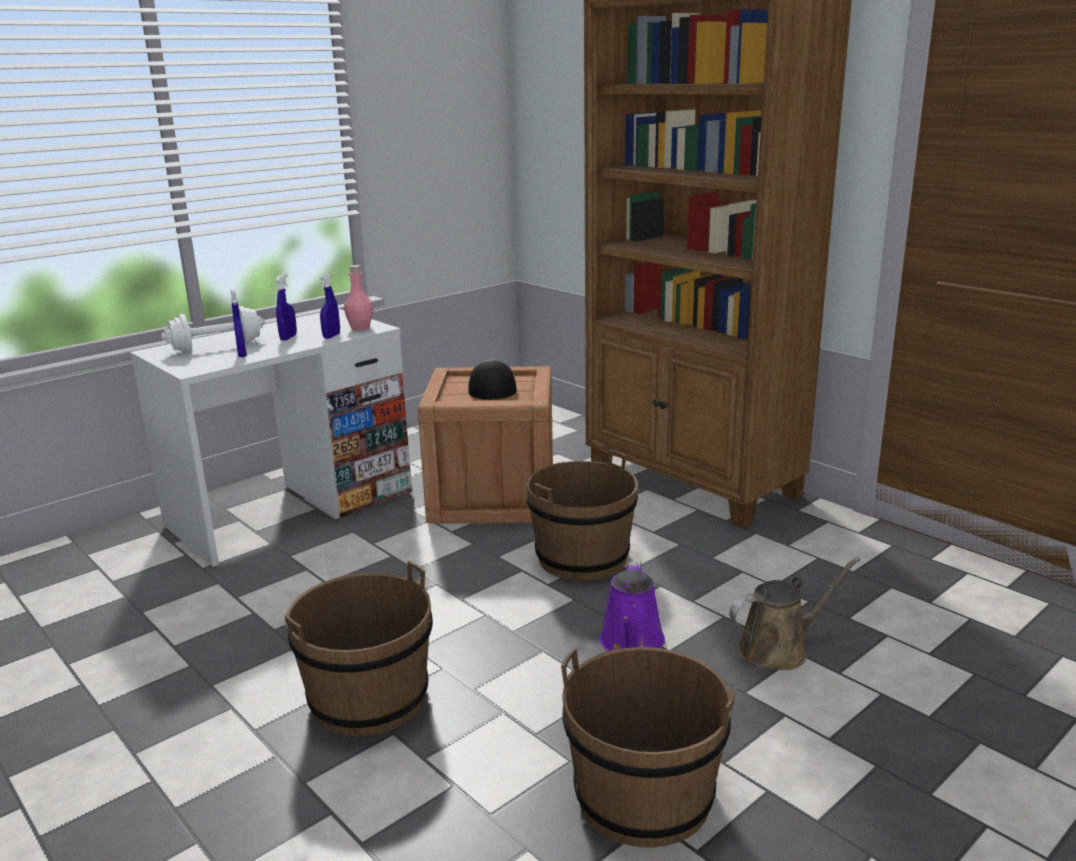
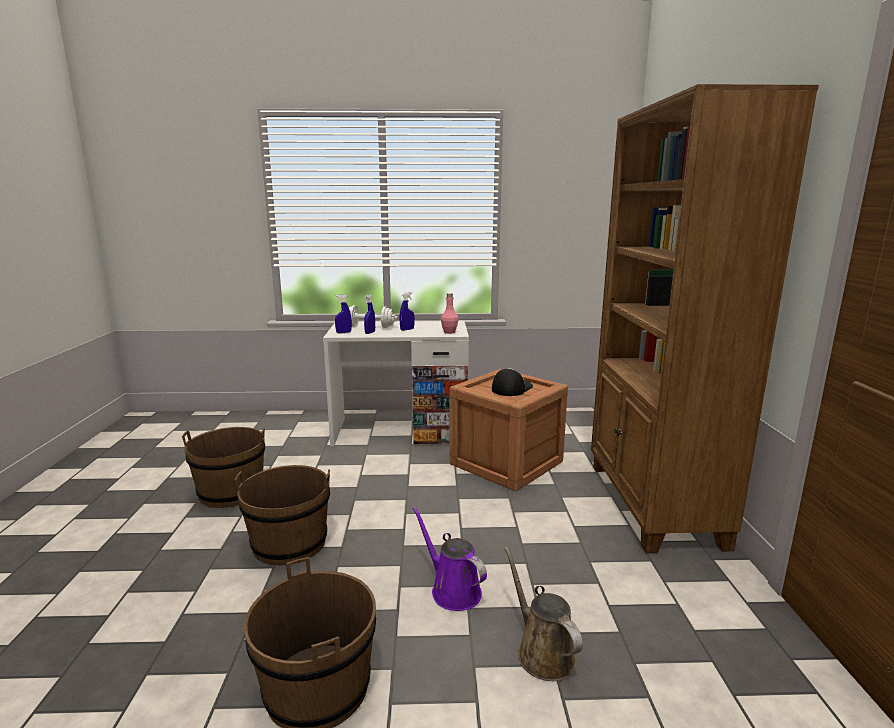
camera: 40 degrees right, 5 degrees down
blue spray bottle [319,273,340,339] -> blue spray bottle moved to [335,294,352,333]
brown bucket [526,450,638,580] -> brown bucket moved to [182,427,265,508]
purple watering can [600,561,665,652] -> purple watering can turned 90 degrees clockwise [412,506,487,611]
brown watering can [729,557,861,670] -> brown watering can turned 135 degrees counterclockwise [504,547,583,681]

